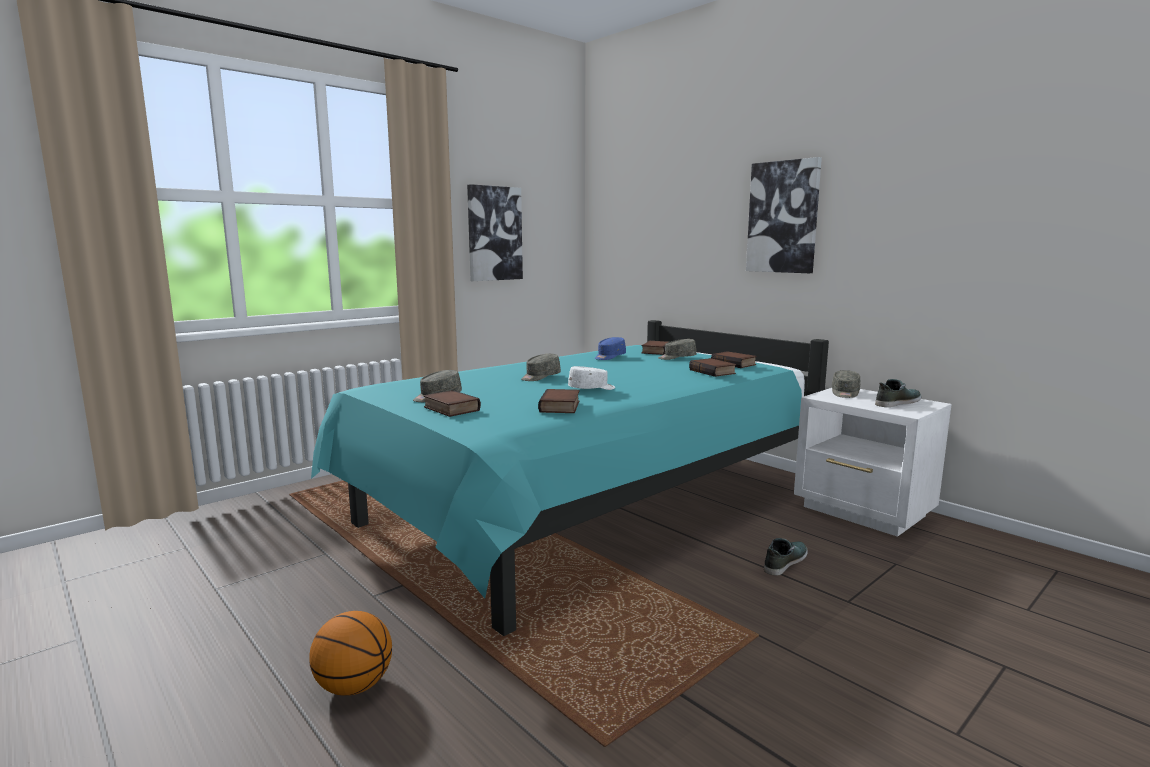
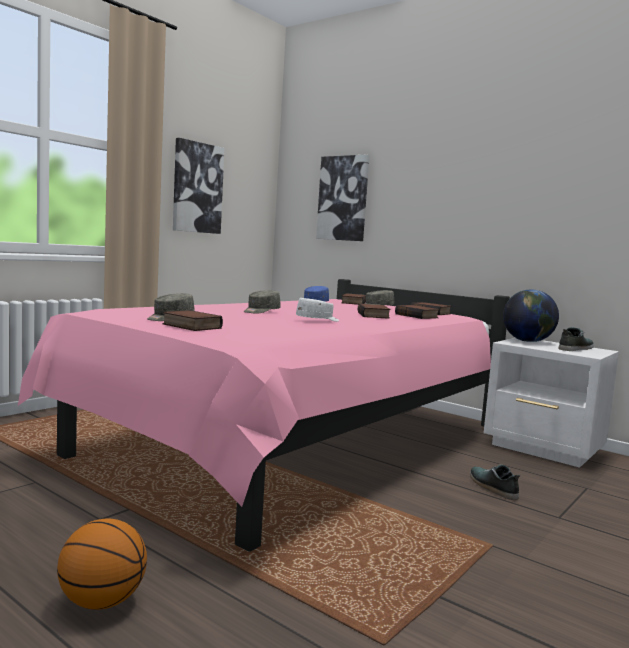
camera: 10 degrees left, 5 degrees down
turquoise bed [311,320,829,636] -> pink bed [18,279,510,552]
book [538,389,579,413] -> book moved to [358,304,391,319]
picture [746,157,822,273] -> picture moved to [316,154,370,241]
shoe [764,538,808,576] -> shoe turned 60 degrees counterclockwise [470,464,520,500]
grey cap [832,370,860,398] -> globe [503,290,559,342]

